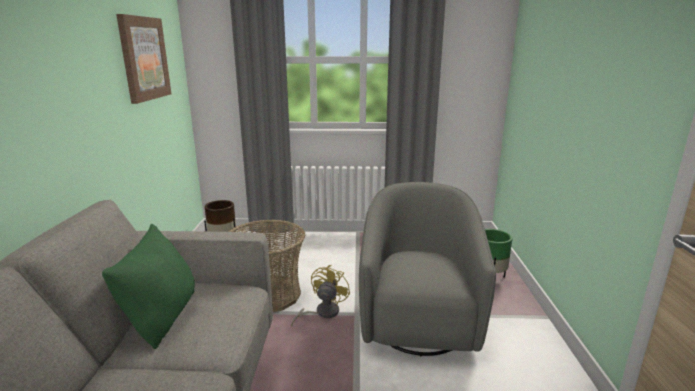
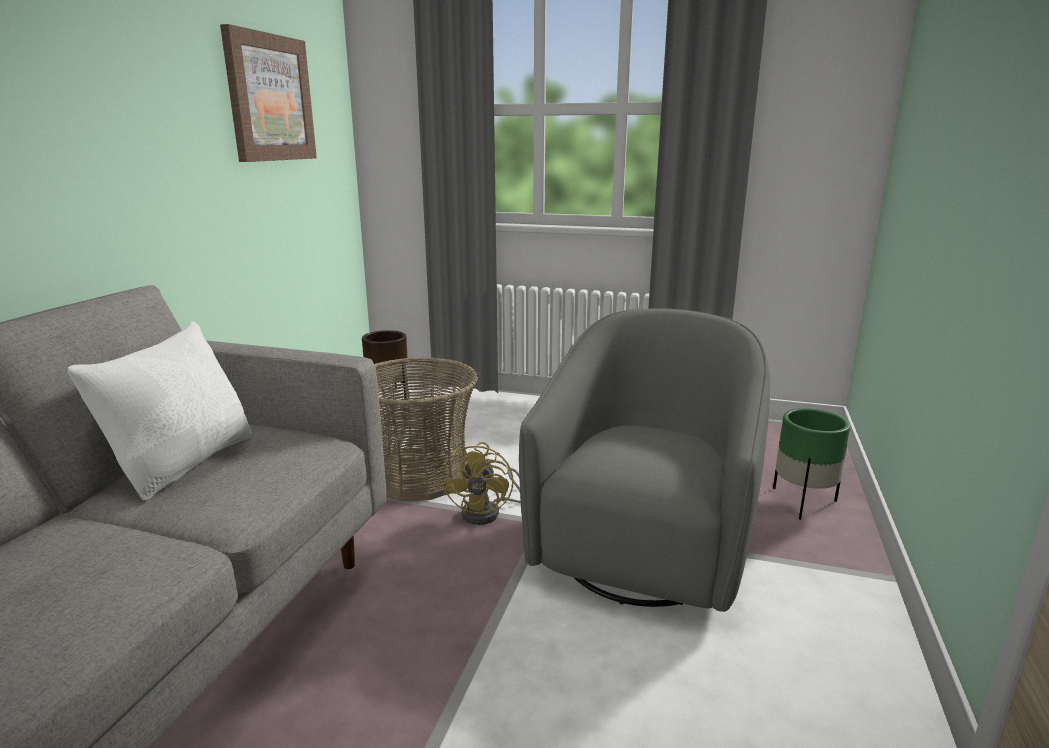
camera: 15 degrees right, 0 degrees up
green pillow [102,224,195,349] -> white pillow [67,321,252,501]
yellow fan [291,265,350,327] -> yellow fan turned 150 degrees clockwise [442,442,521,525]

